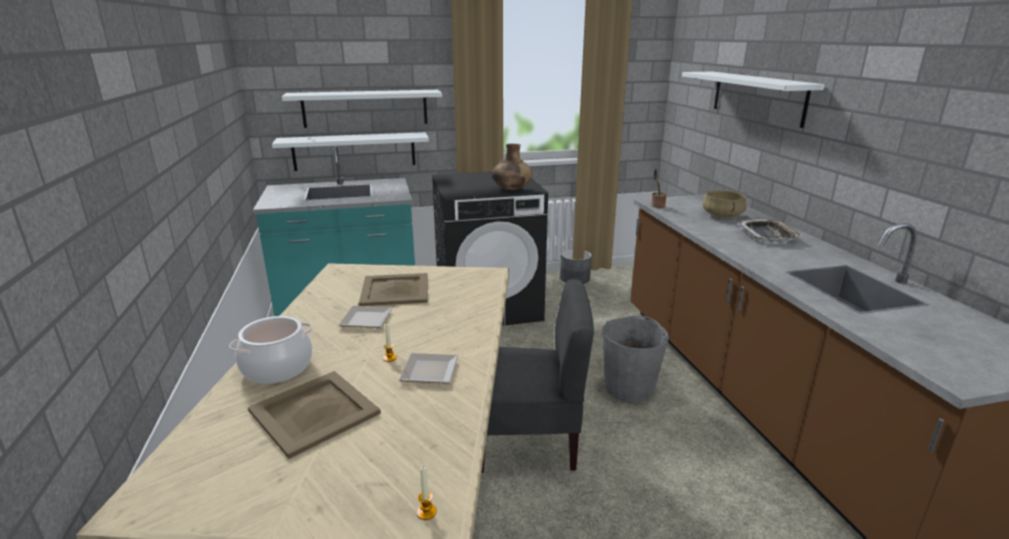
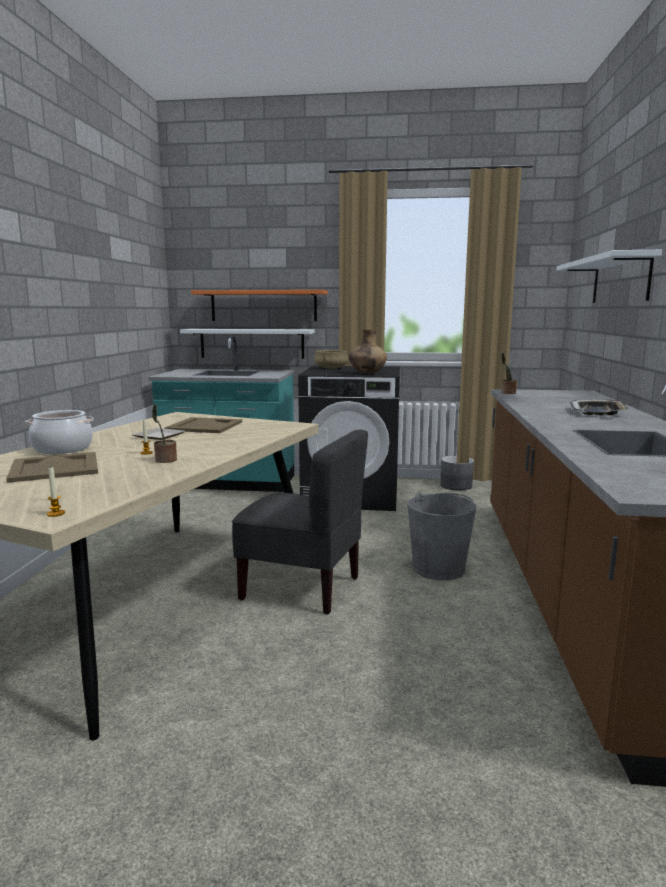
camera: 20 degrees right, 10 degrees down
white shelf [282,90,442,128] -> orange shelf [191,290,328,321]
plate [399,353,458,384] -> potted plant [152,404,177,463]
beige cooking pot [702,190,746,217] -> beige cooking pot moved to [314,350,348,369]

